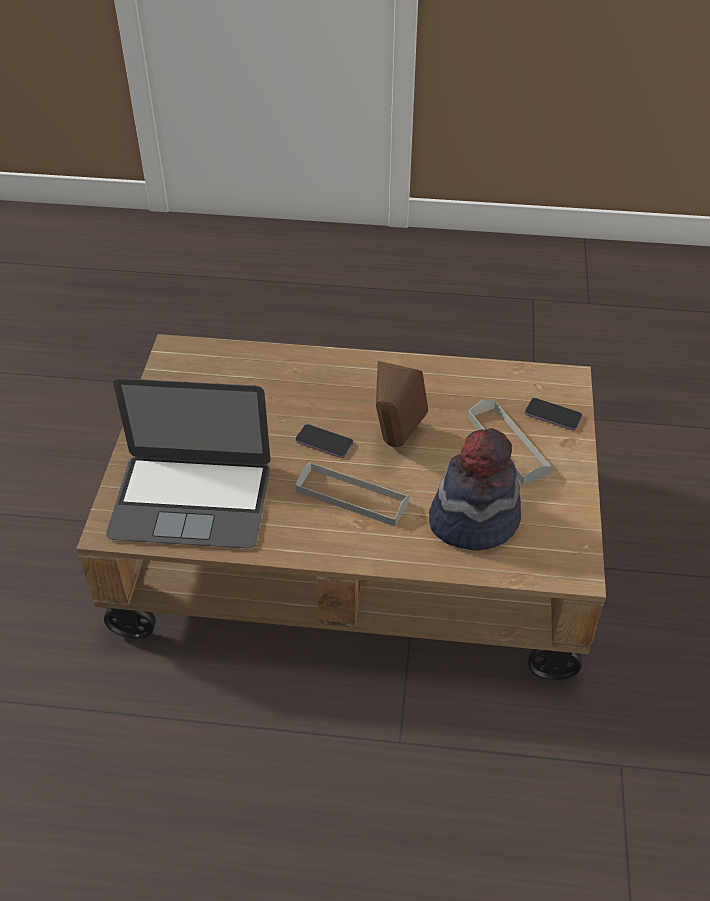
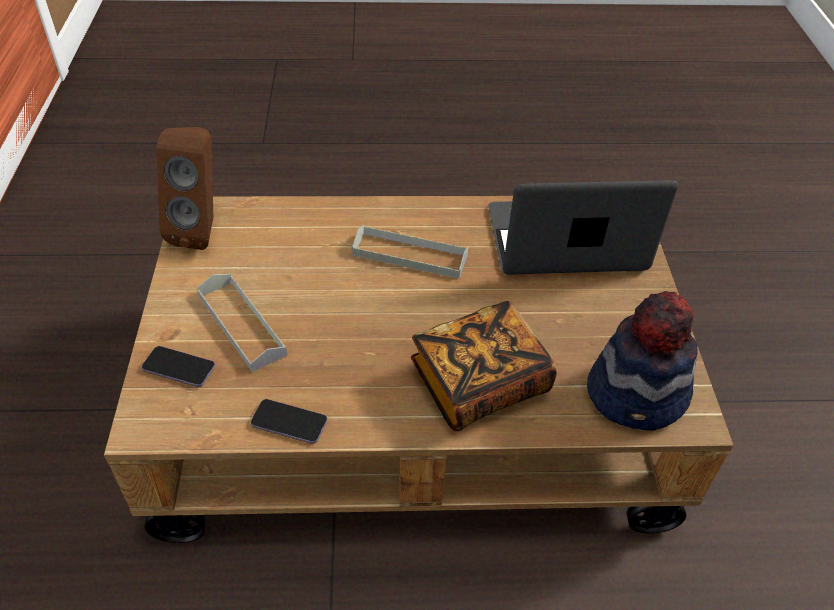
camera: 170 degrees right, 0 degrees up
phone [295,424,354,458] -> phone moved to [251,399,327,444]
brown speaker [376,361,428,447] -> brown speaker moved to [156,127,213,250]
hat [429,428,521,551] -> hat moved to [587,291,698,431]
none -> book [411,301,557,431]

